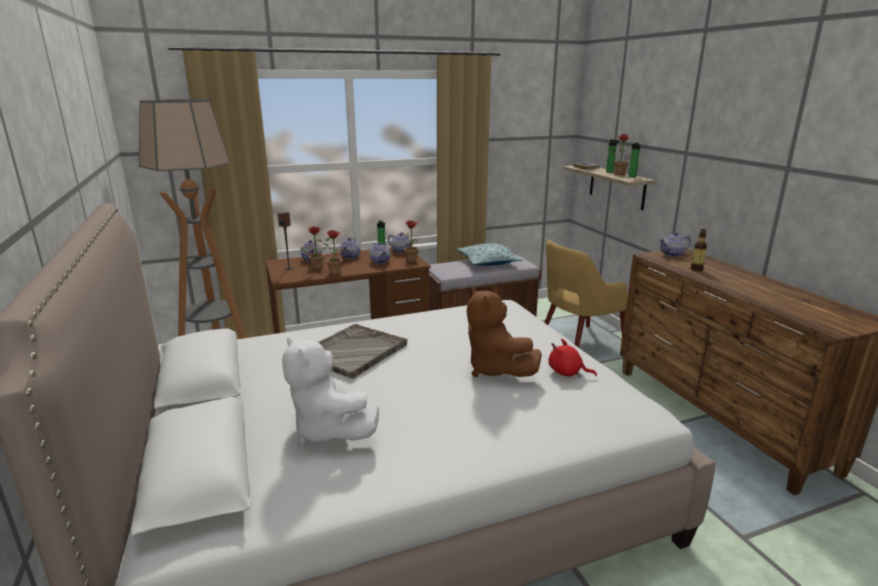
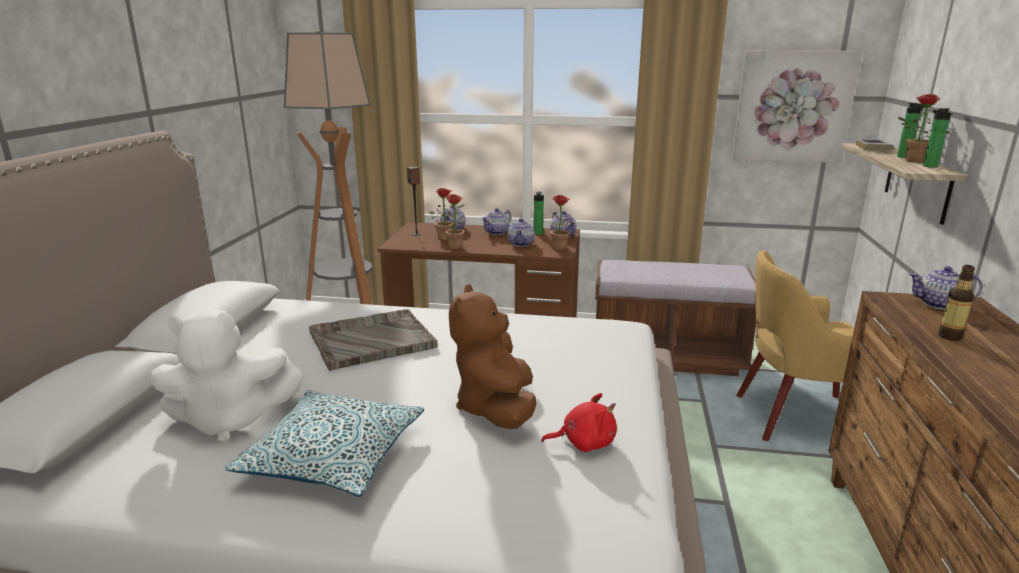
camera: 30 degrees right, 0 degrees up
white plush toy [282,336,379,445] -> white plush toy turned 90 degrees counterclockwise [149,308,304,443]
pillow [457,243,523,266] -> pillow moved to [225,390,424,497]
red plush toy [548,339,597,377] -> red plush toy turned 120 degrees clockwise [541,393,617,452]
none -> picture [732,51,862,163]

